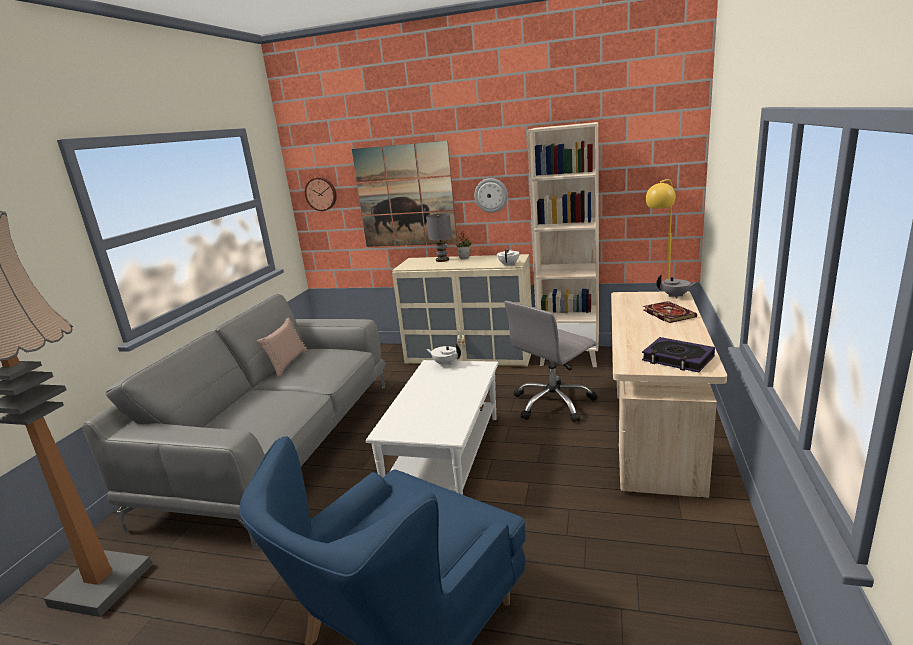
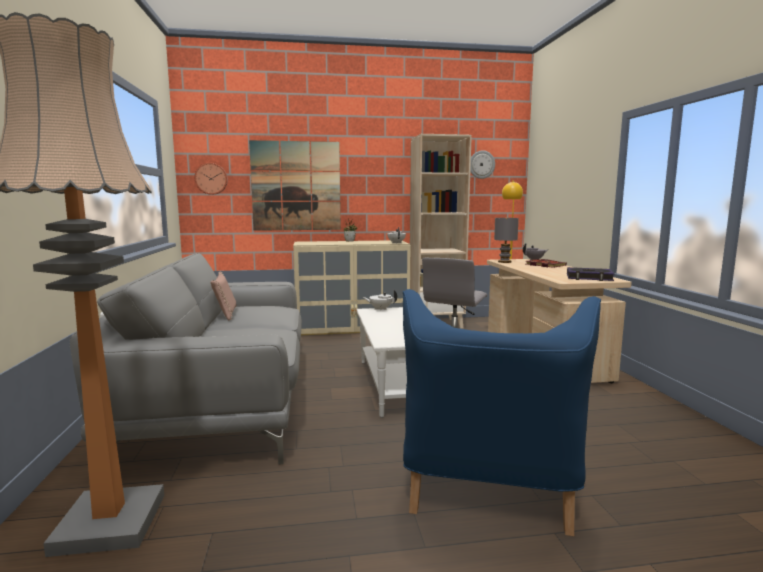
camera: 25 degrees left, 10 degrees down
grey table lamp [426,213,452,262] -> grey table lamp moved to [494,218,519,263]
wall clock [474,178,508,213] -> wall clock moved to [470,150,495,179]

